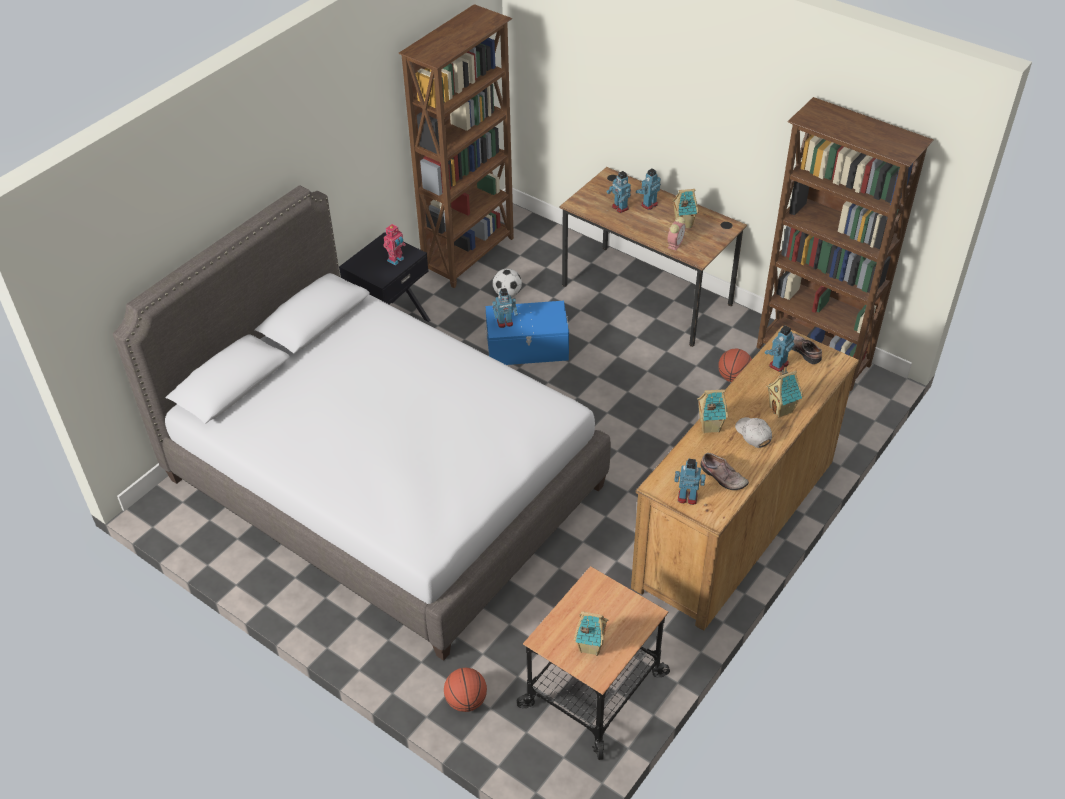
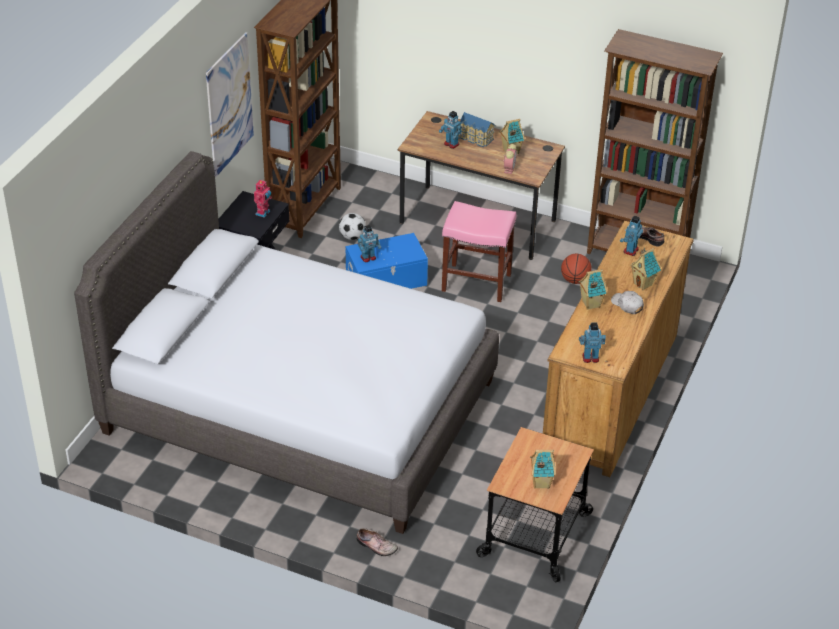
camera: 15 degrees left, 5 degrees down
basketball [444,668,487,712] -> none
toy robot [636,168,661,210] -> toy house [459,112,495,147]
shoe [701,453,749,490] -> shoe moved to [356,528,398,556]
none -> picture [206,32,254,177]
none -> pink stool [442,201,517,302]

